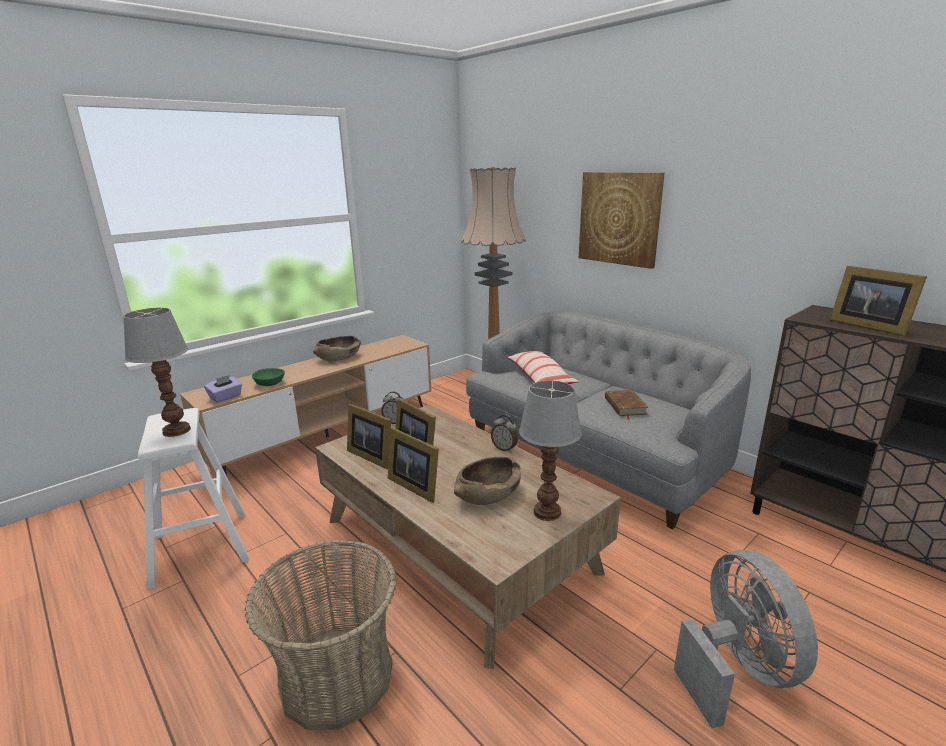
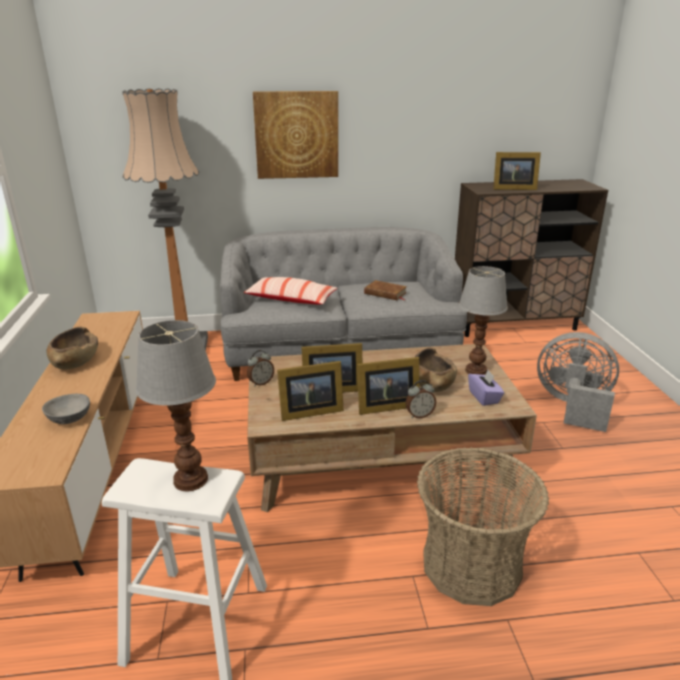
camera: 55 degrees left, 5 degrees up
purple tissue box [204,375,242,403] -> purple tissue box moved to [468,370,504,406]
green bowl [252,368,285,386] -> grey bowl [42,394,90,424]
alarm clock [491,415,518,452] -> alarm clock moved to [406,380,436,418]

